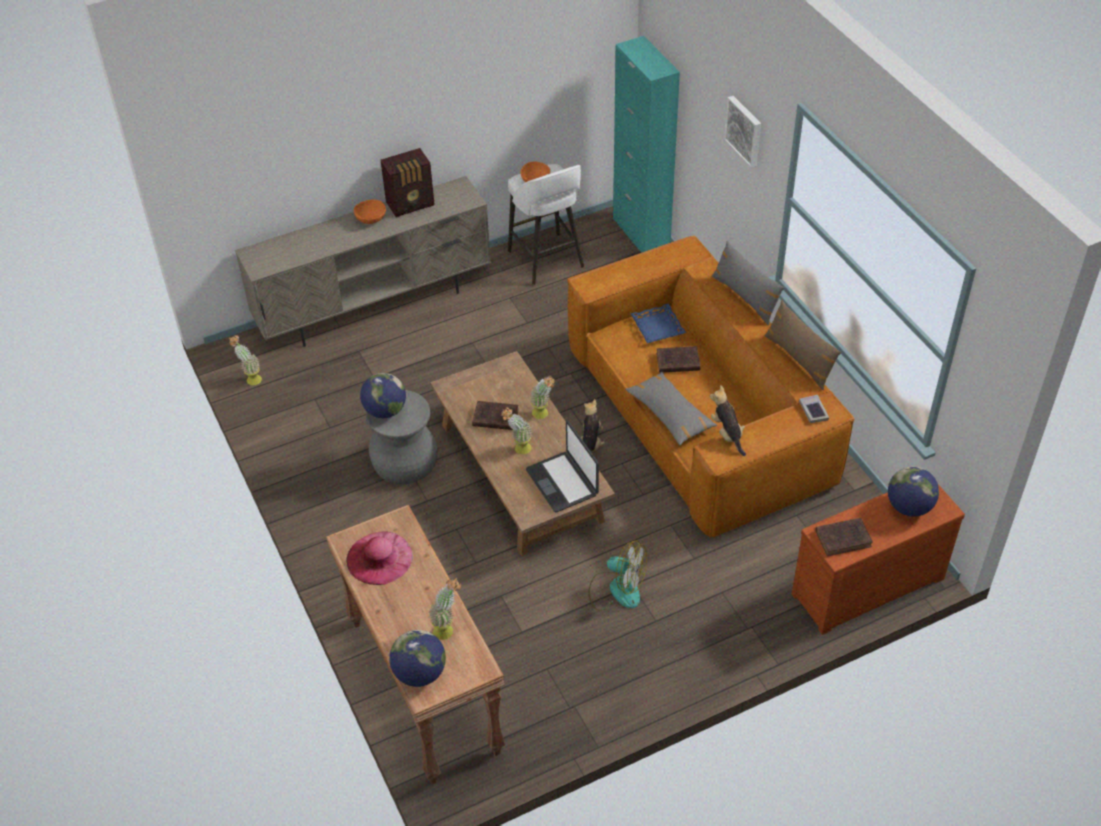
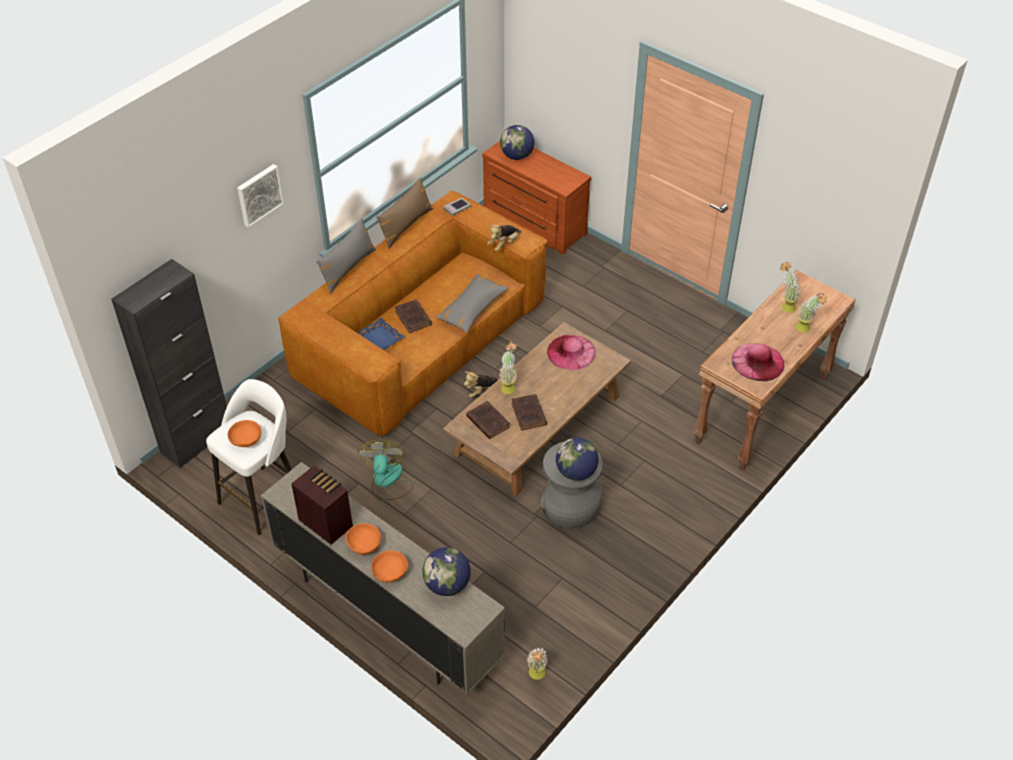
camera: 115 degrees left, 0 degrees up
globe [389,630,446,687] -> globe moved to [422,547,471,596]
potted plant [501,407,532,455] -> potted plant moved to [795,293,827,333]
laptop [526,421,599,512] -> pink hat [547,335,596,370]
fan [588,540,647,611] -> fan moved to [358,440,413,501]
turquoise cabinet [613,36,680,253] -> black cabinet [111,259,227,468]
brown book [815,518,873,556] -> brown book moved to [466,401,510,439]
none -> orange bowl [371,551,408,582]

